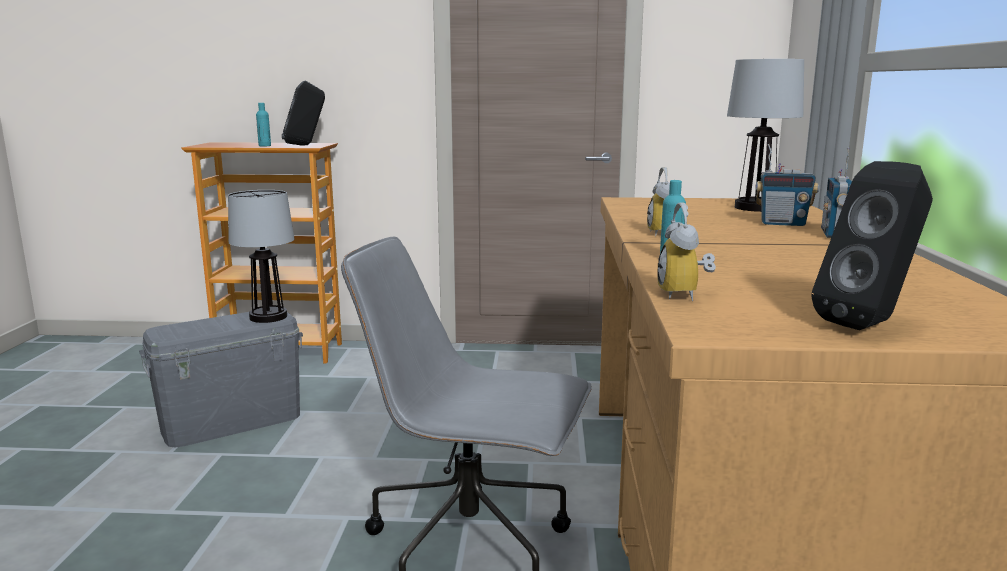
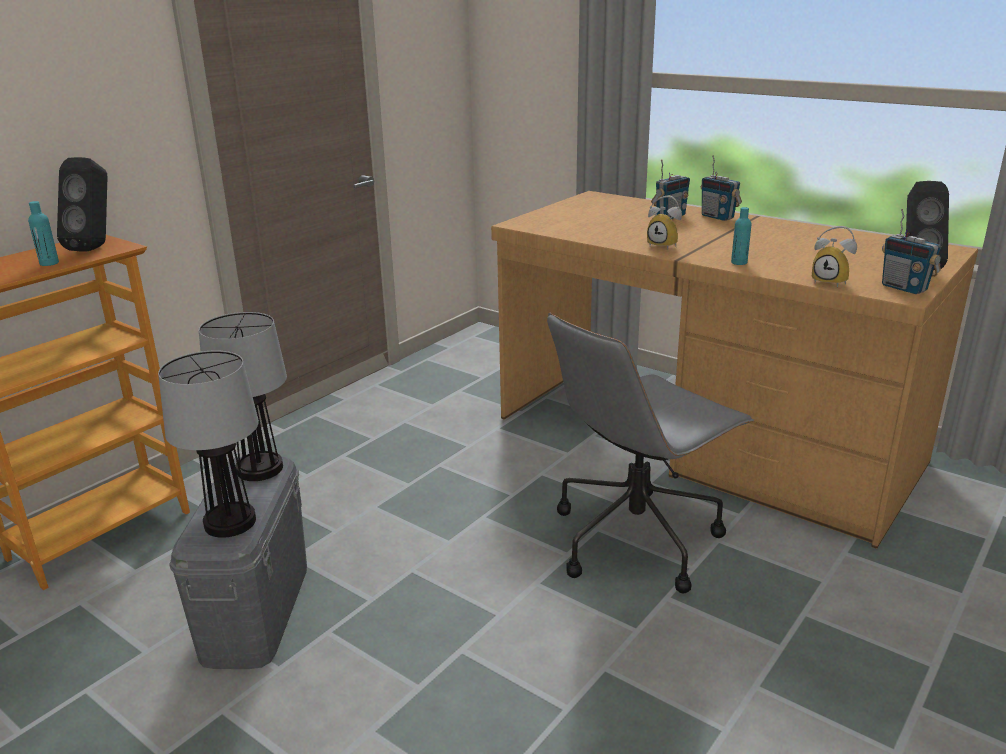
camera: 55 degrees left, 10 degrees up
table lamp [727,59,804,212] -> table lamp moved to [158,350,259,538]
none -> radio [882,209,941,294]

